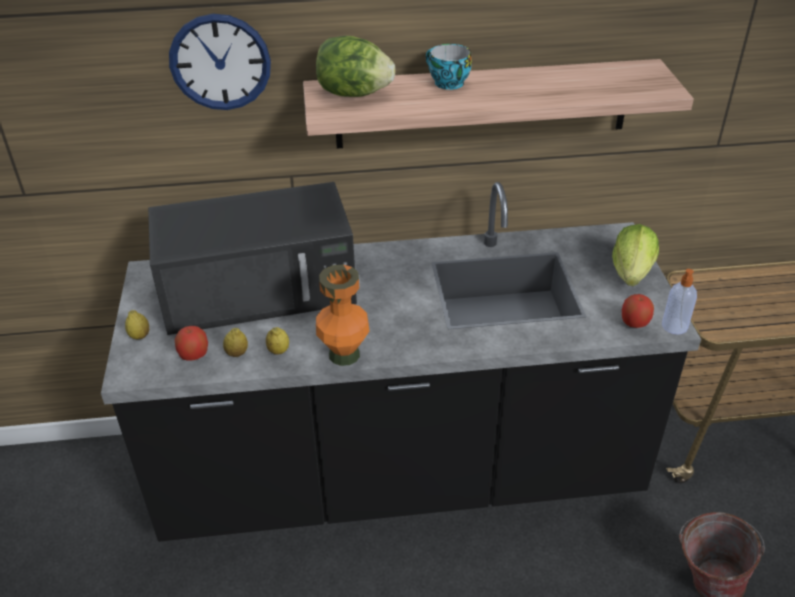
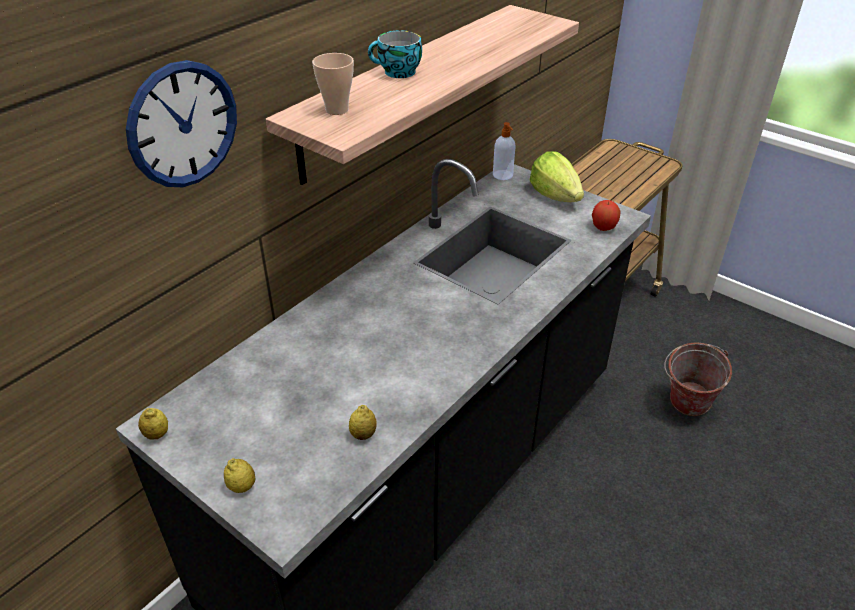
camera: 45 degrees left, 0 degrees up
black microwave [148,182,357,335] -> none
apple [175,326,208,361] -> none
lemon [266,327,289,355] -> lemon moved to [138,408,168,440]
lettuce [316,36,395,97] -> cup [312,53,354,115]
orange vase [316,265,369,366] -> none
soap dispenser [662,269,697,335] -> soap dispenser moved to [493,122,516,180]

